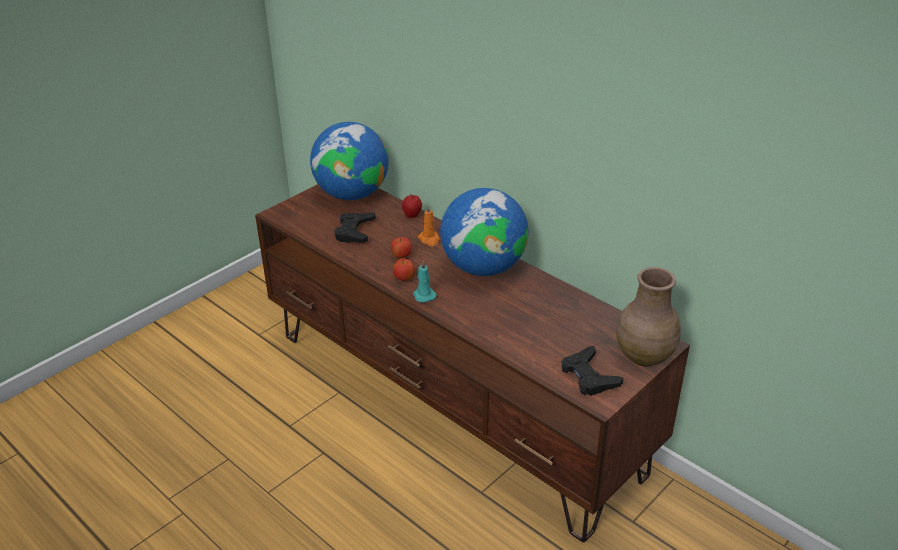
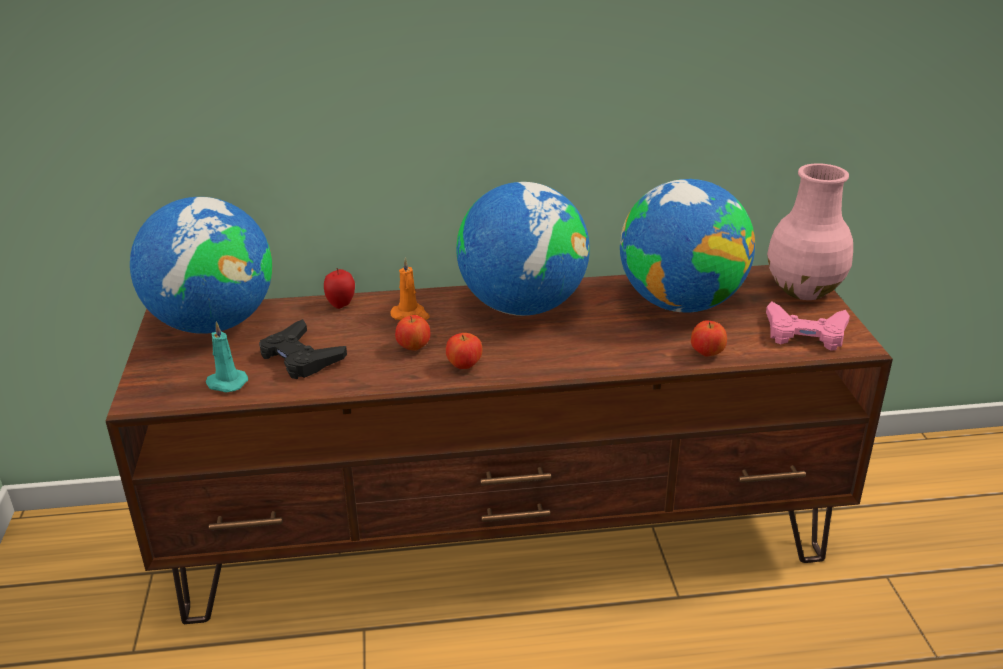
camera: 50 degrees left, 5 degrees down
turquoise candle [413,260,437,303] -> turquoise candle moved to [206,322,248,392]
black game controller [562,346,623,396] -> pink game controller [766,302,850,351]
brown vase [616,267,681,366] -> pink vase [767,163,853,300]
none -> globe [620,179,755,312]
none -> apple [691,320,727,357]

